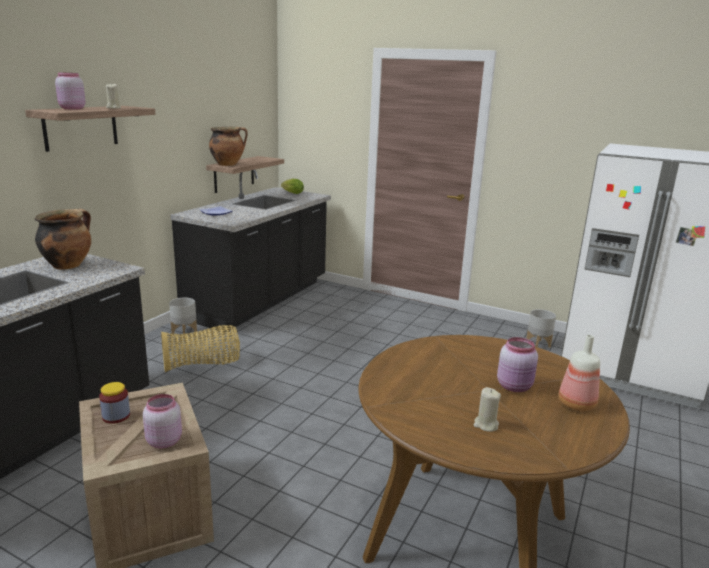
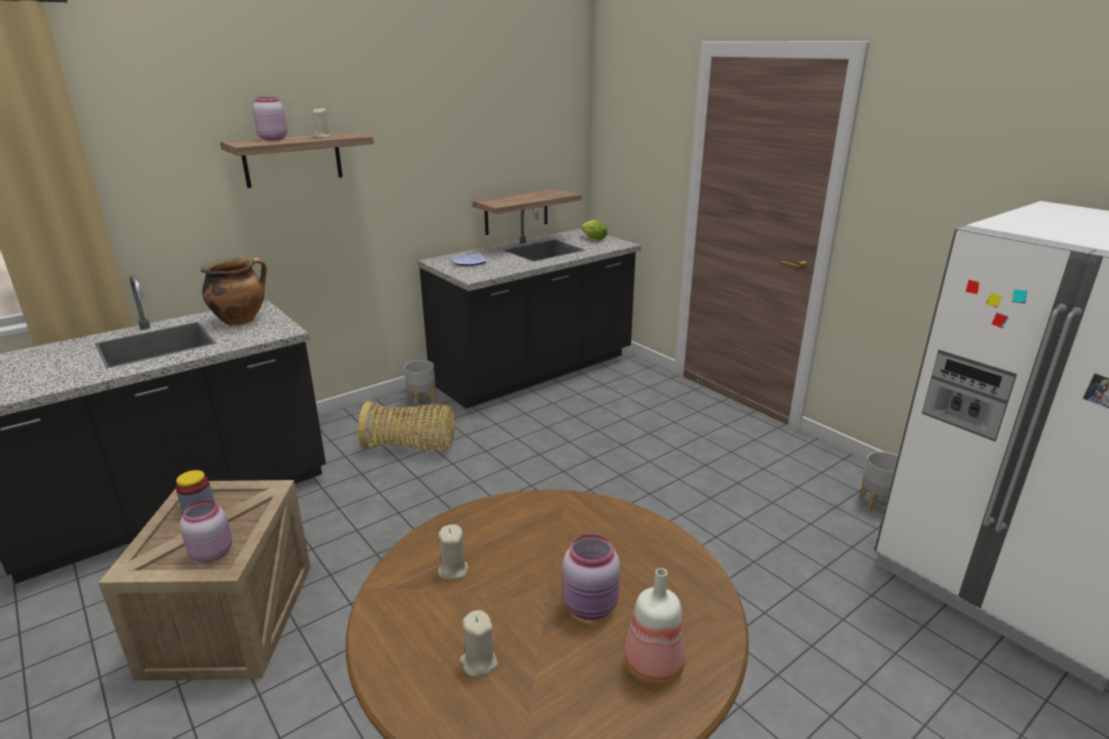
camera: 25 degrees right, 5 degrees up
cooking pot [209,127,248,166] -> none
none -> beige candle [438,524,468,581]

